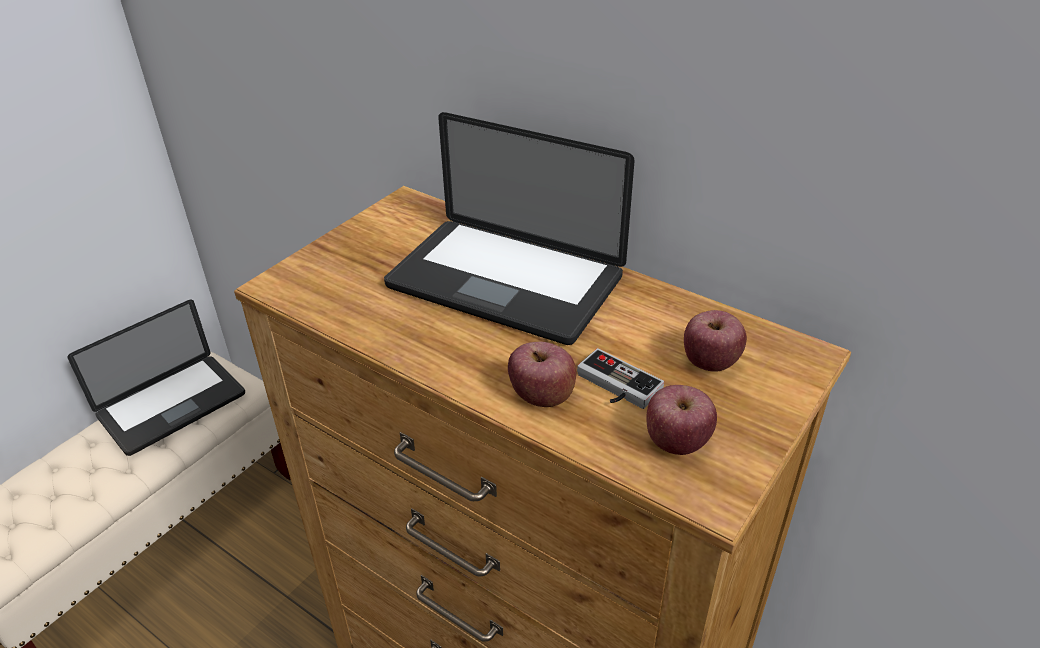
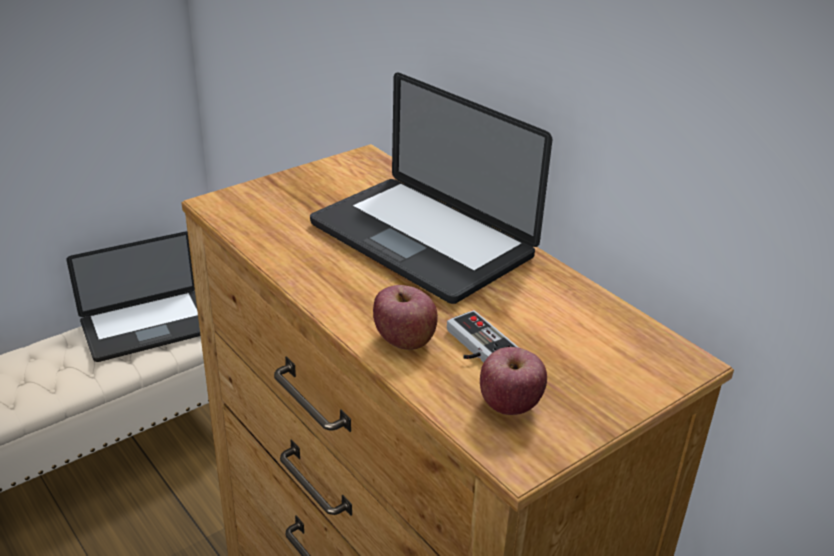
camera: 15 degrees right, 5 degrees down
apple [684,310,747,372] -> none

